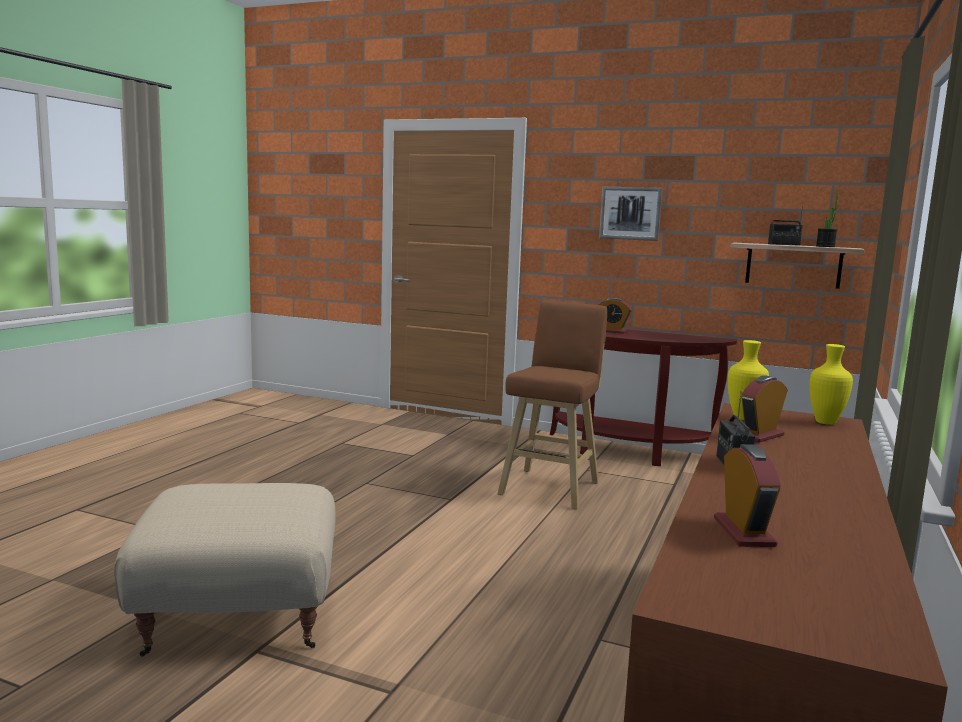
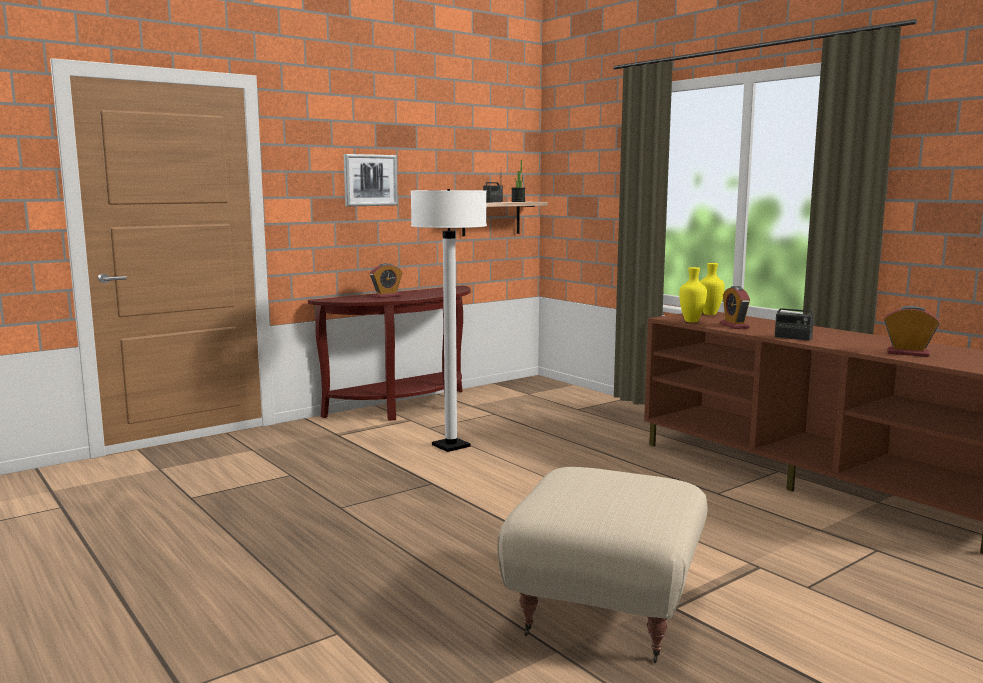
camera: 60 degrees left, 0 degrees up
brown stool [497,301,607,509] -> white floor lamp [411,189,487,452]

